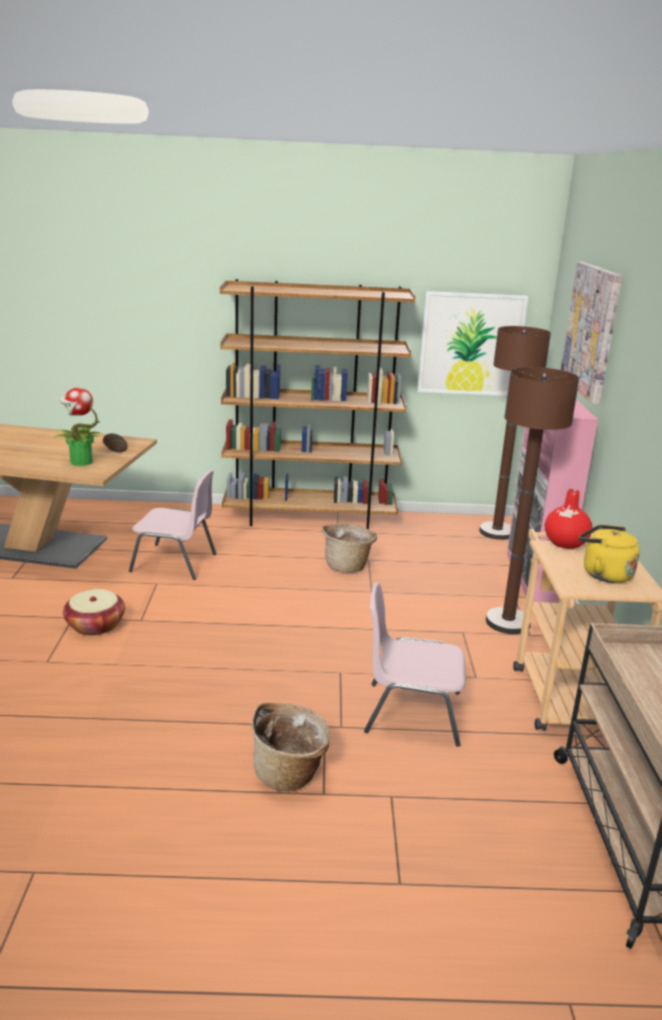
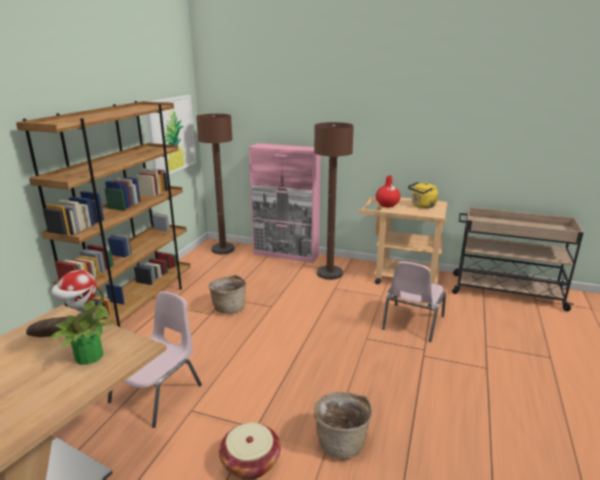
camera: 70 degrees left, 0 degrees up
basket [252,703,330,791] -> basket moved to [313,392,372,459]
picture [561,262,623,404] -> none

